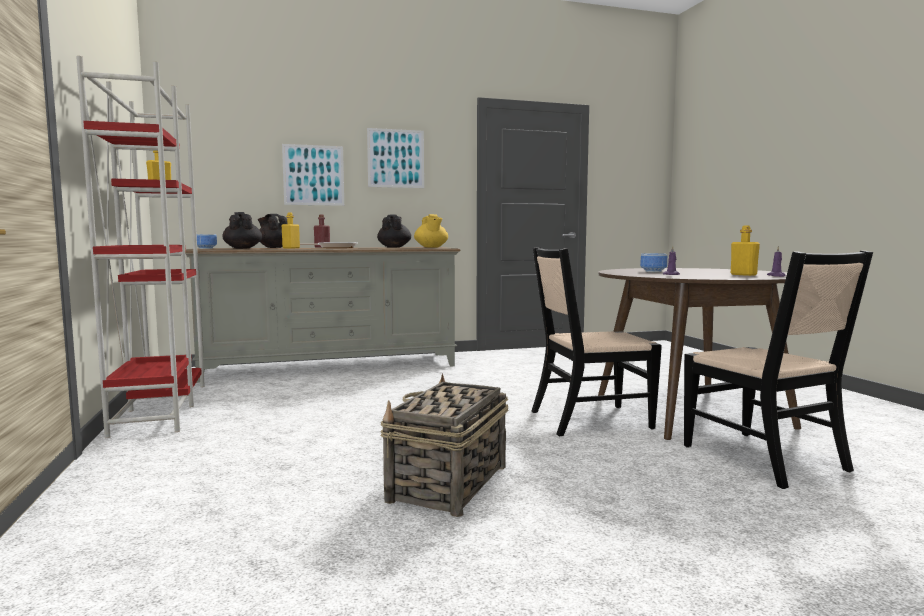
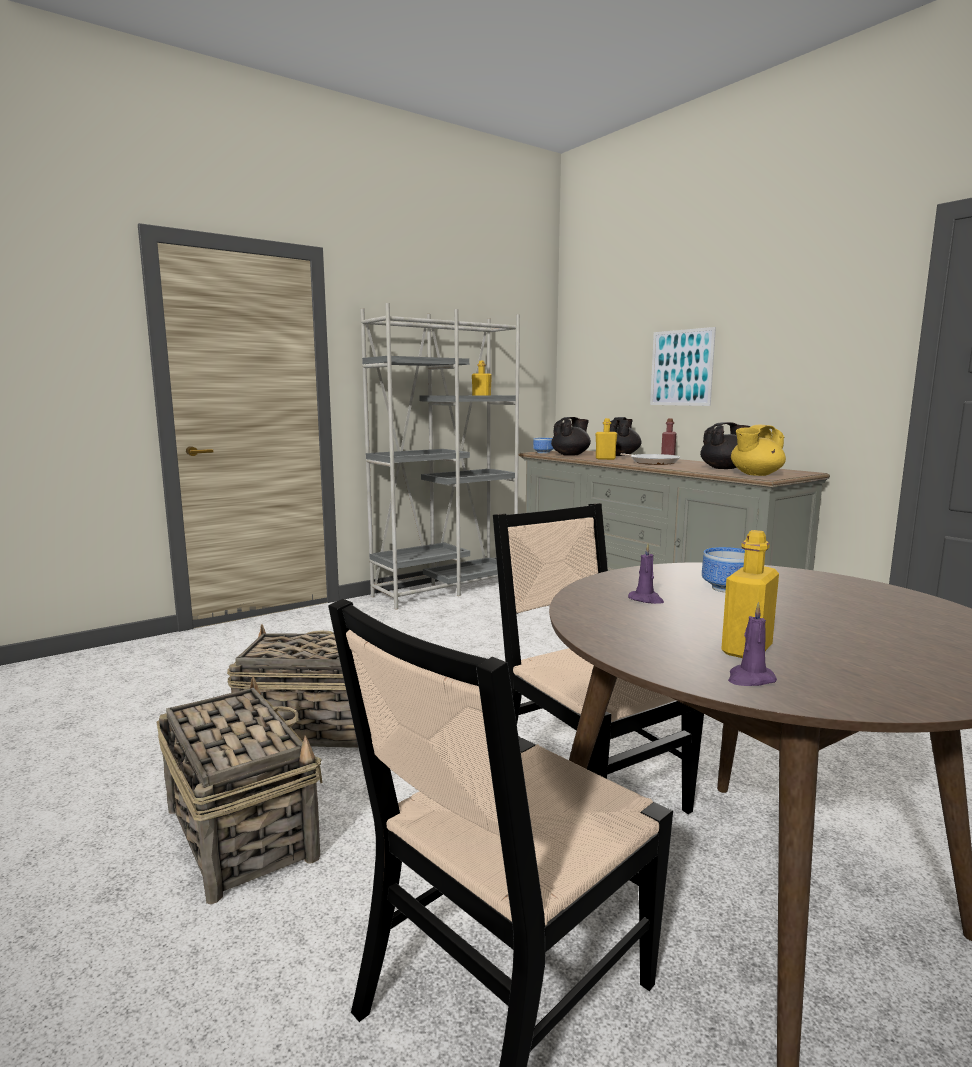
camera: 70 degrees right, 5 degrees up
red bookcase [76,56,205,438] -> grey bookcase [360,303,520,609]
picture [367,128,424,188] -> none
none -> basket [156,676,322,904]

